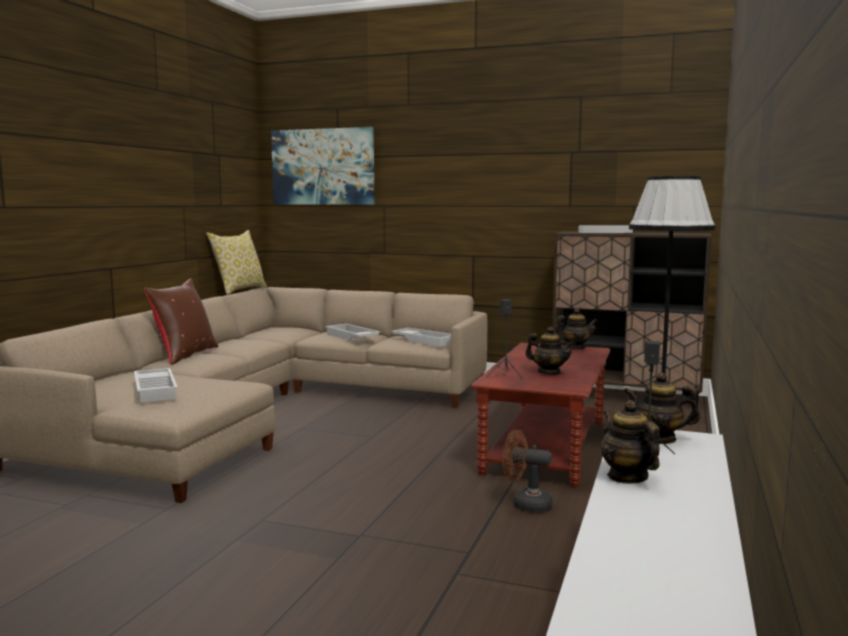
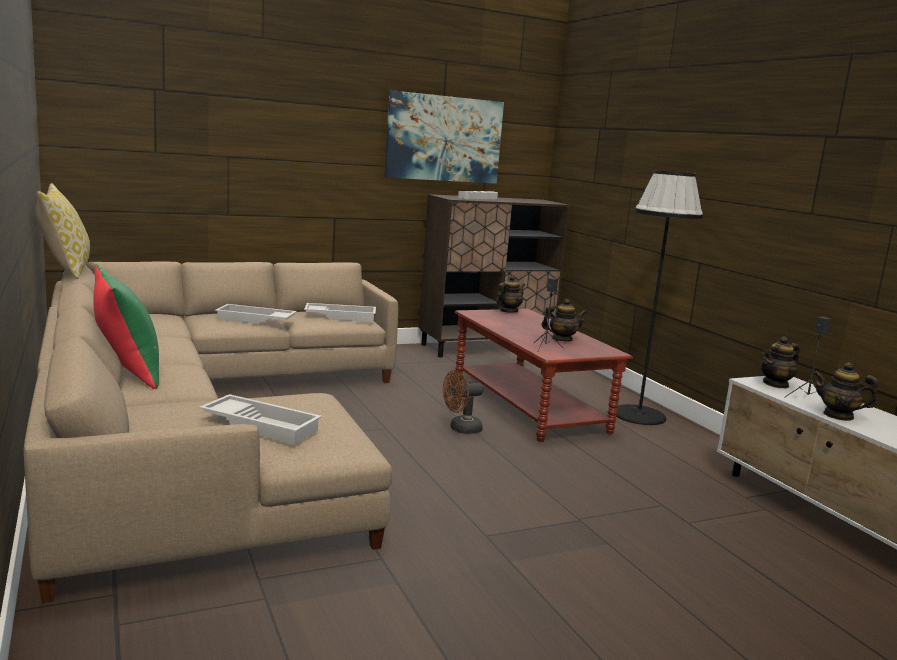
camera: 45 degrees left, 5 degrees up
brown pillow [144,278,219,365] -> green pillow [93,264,159,389]
picture [271,127,374,205] -> picture moved to [384,90,504,184]
brown fan [502,430,553,512] -> brown fan moved to [443,370,483,434]

